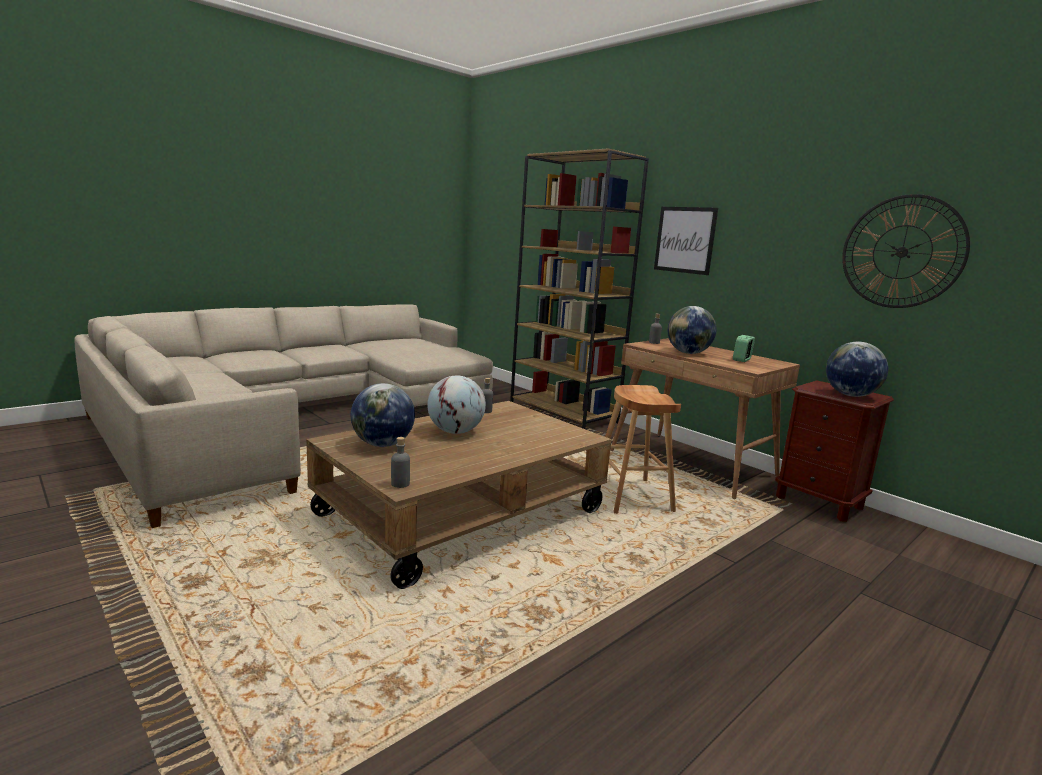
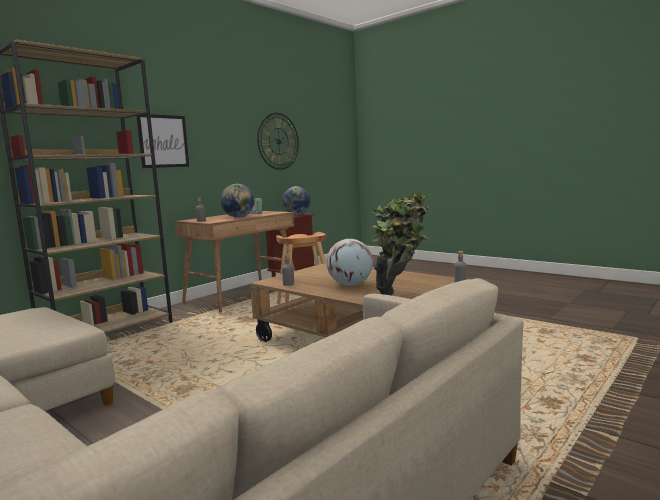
camera: 95 degrees left, 5 degrees down
globe [351,383,415,447] -> potted plant [370,191,431,296]

